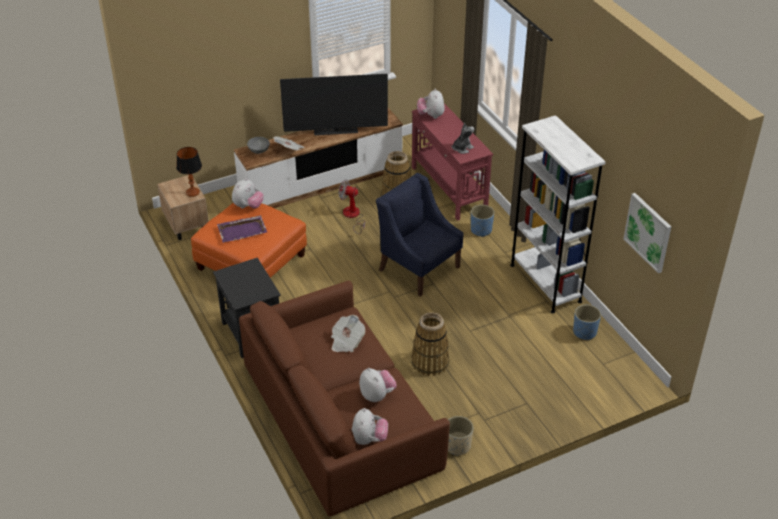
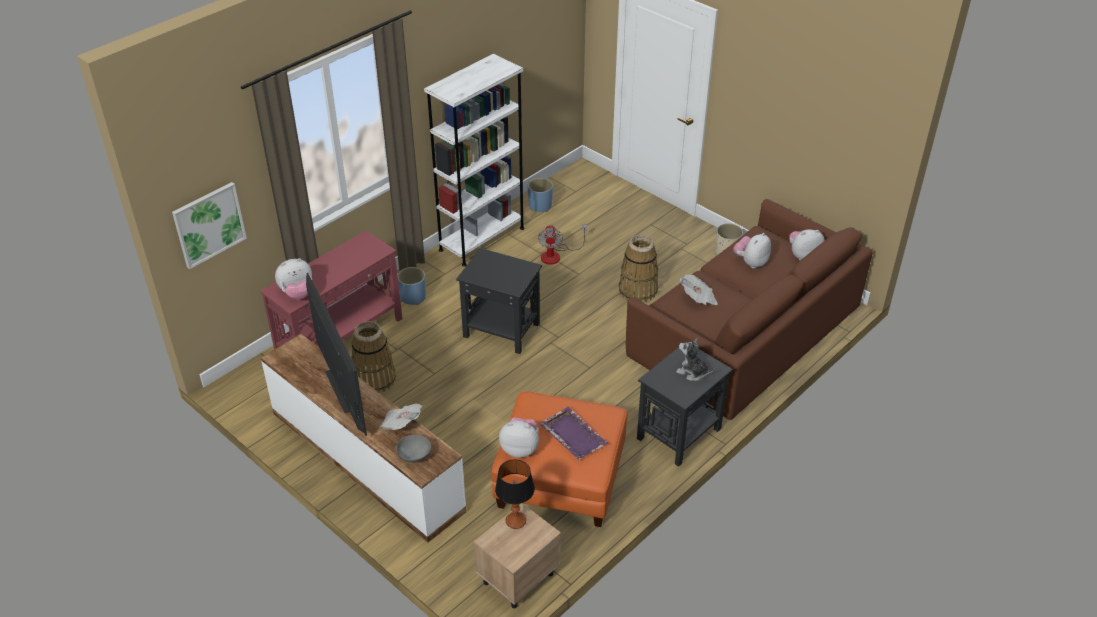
camera: 110 degrees left, 0 degrees up
fan [339,180,365,234] -> fan moved to [538,224,587,264]
blue armchair [376,173,463,296] -> black side table [456,248,542,354]
plush toy [452,123,474,154] -> plush toy moved to [676,338,714,381]
picture [623,193,671,273] -> picture moved to [172,182,247,269]

